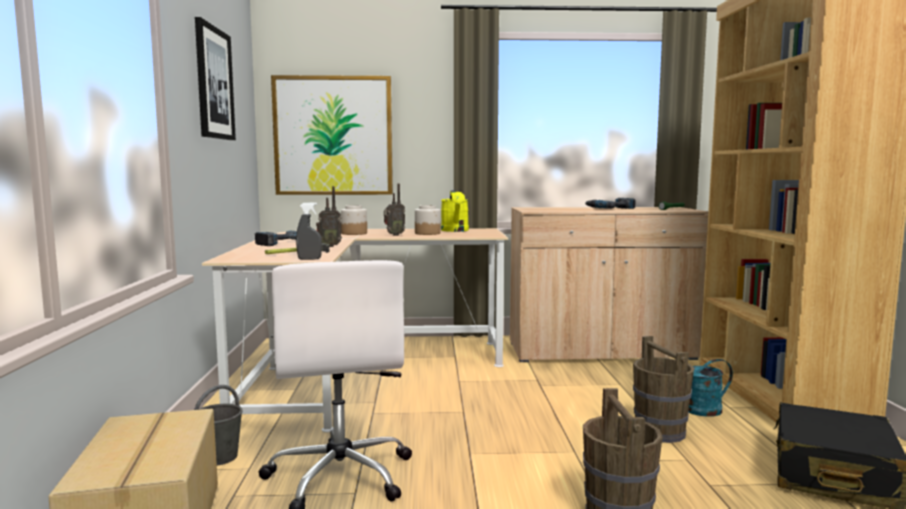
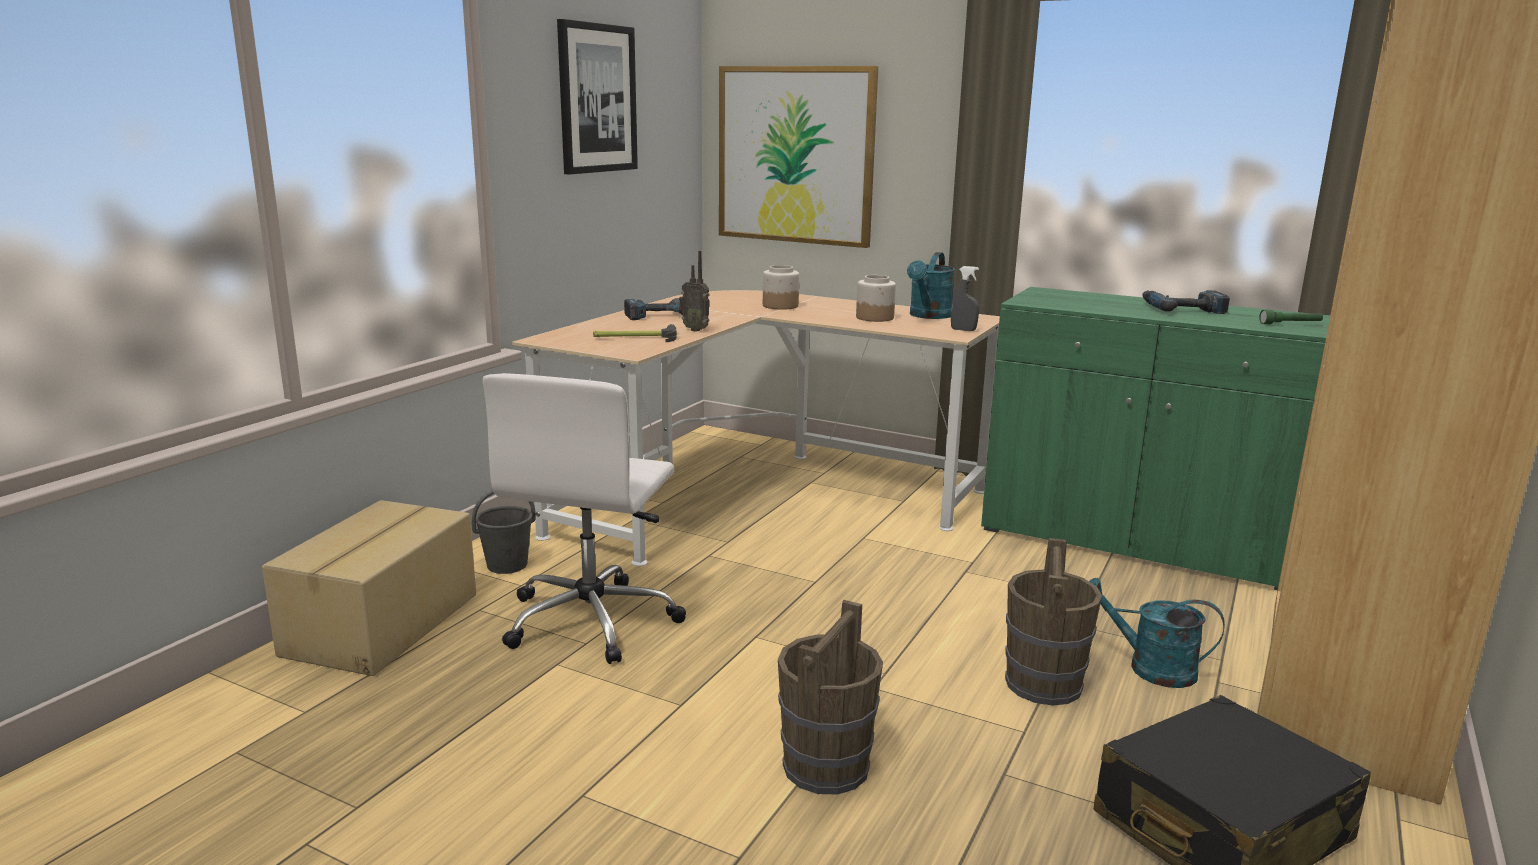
camera: 30 degrees right, 10 degrees up
grey spray bottle [296,202,322,260] -> grey spray bottle moved to [951,266,979,331]
radio [384,183,405,236] -> none
yellow watering can [441,191,469,232] -> turquoise watering can [907,252,955,319]
beige cabinet [510,207,708,362] -> green cabinet [981,287,1330,590]

